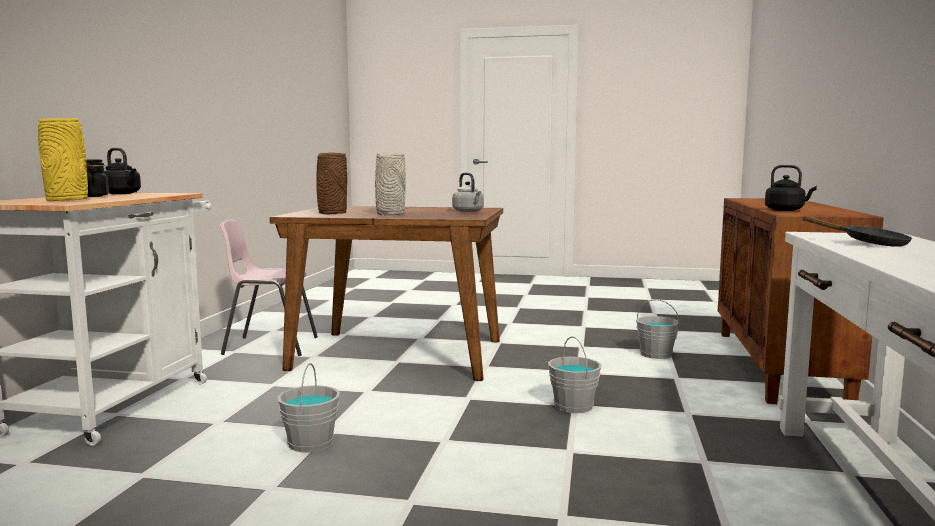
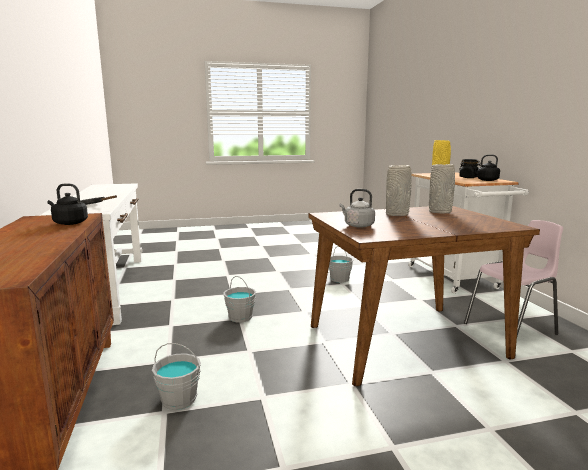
camera: 155 degrees right, 5 degrees up
brown vase [316,153,347,214] -> grey vase [429,164,455,214]

